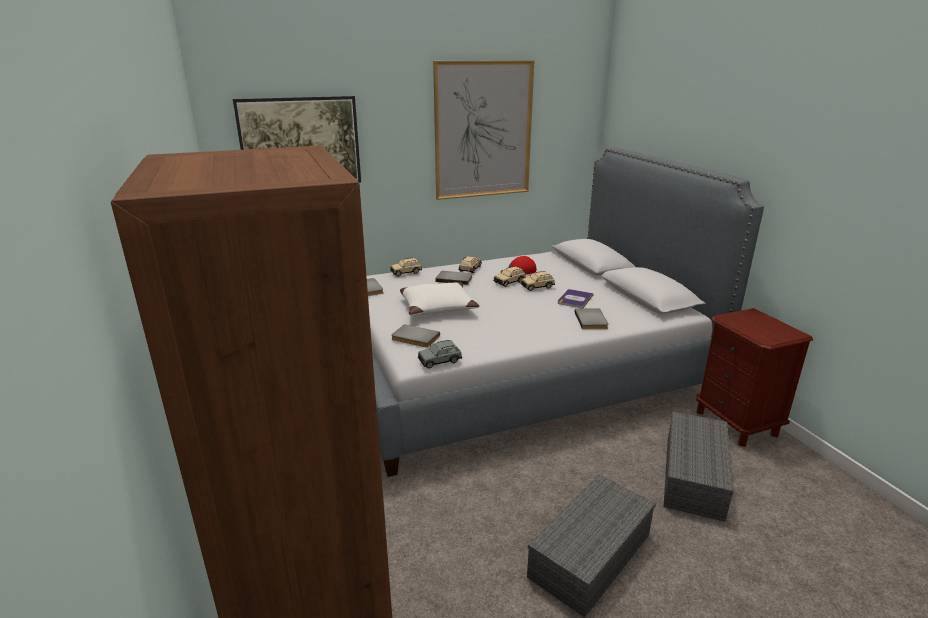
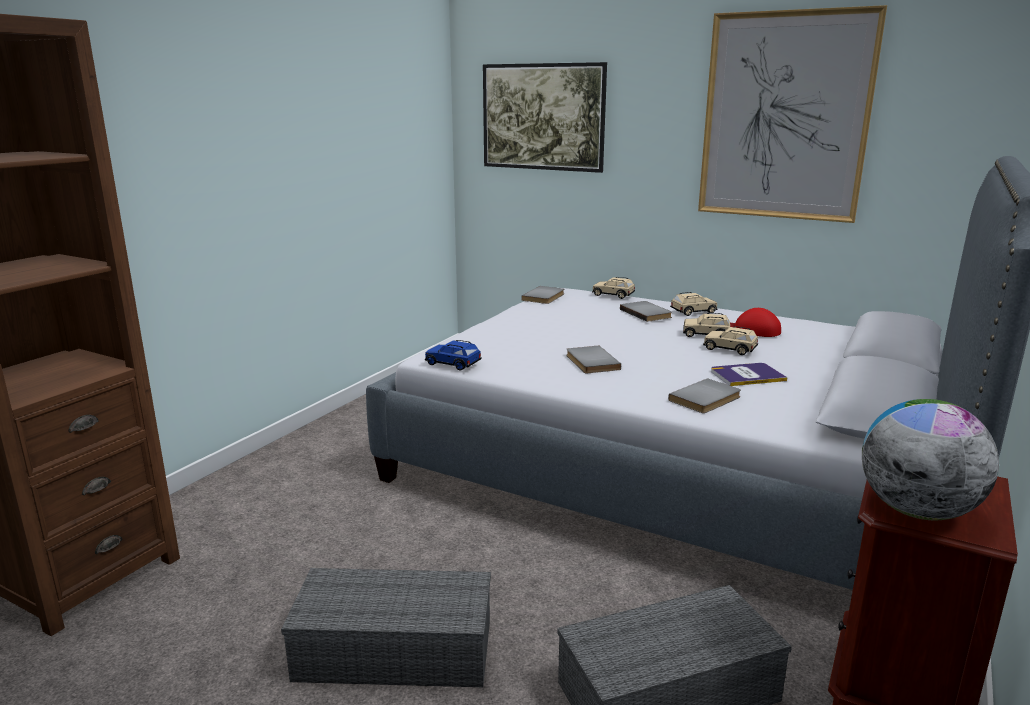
camera: 50 degrees right, 5 degrees down
grey book [392,324,440,347] -> grey book moved to [566,346,621,373]
white pillow [400,282,479,316] -> none
grey toy car [418,340,462,369] -> blue toy car [425,340,482,371]
none -> globe [862,399,999,520]

